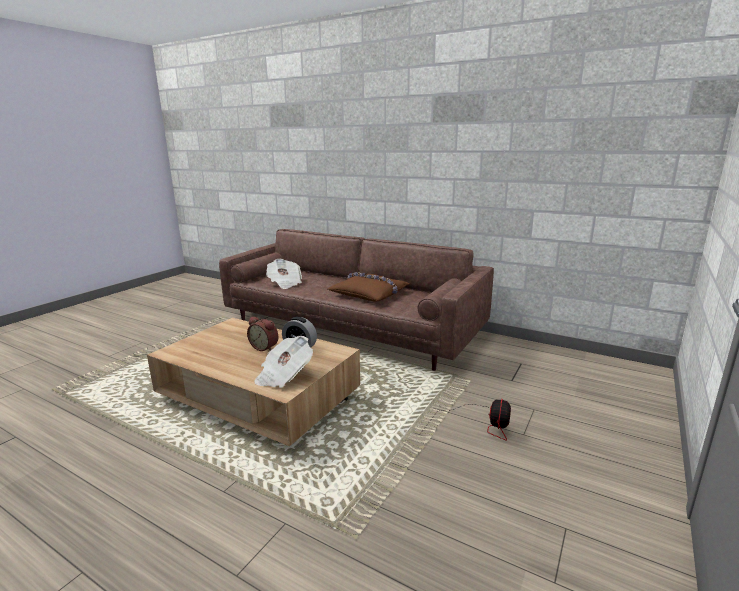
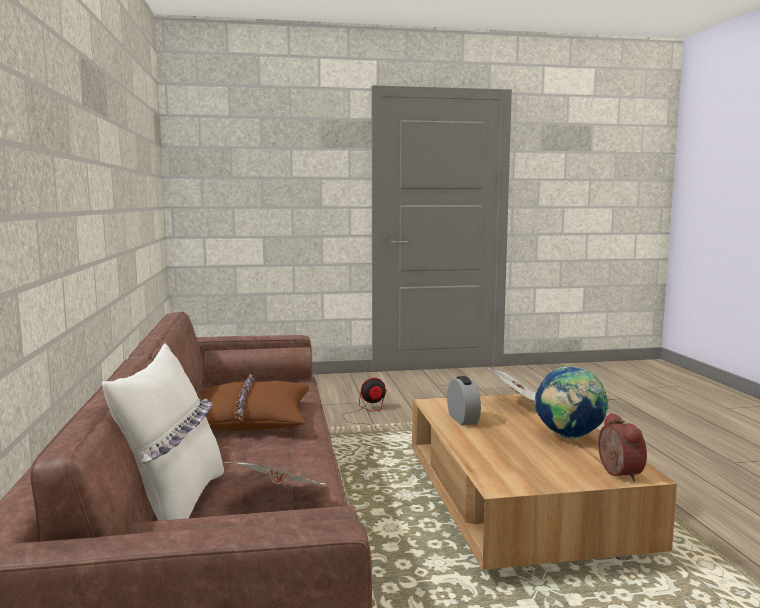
camera: 130 degrees left, 10 degrees down
alarm clock [247,317,278,351] -> alarm clock moved to [598,413,647,481]
none -> white pillow [102,343,224,521]
none -> globe [535,366,608,439]

